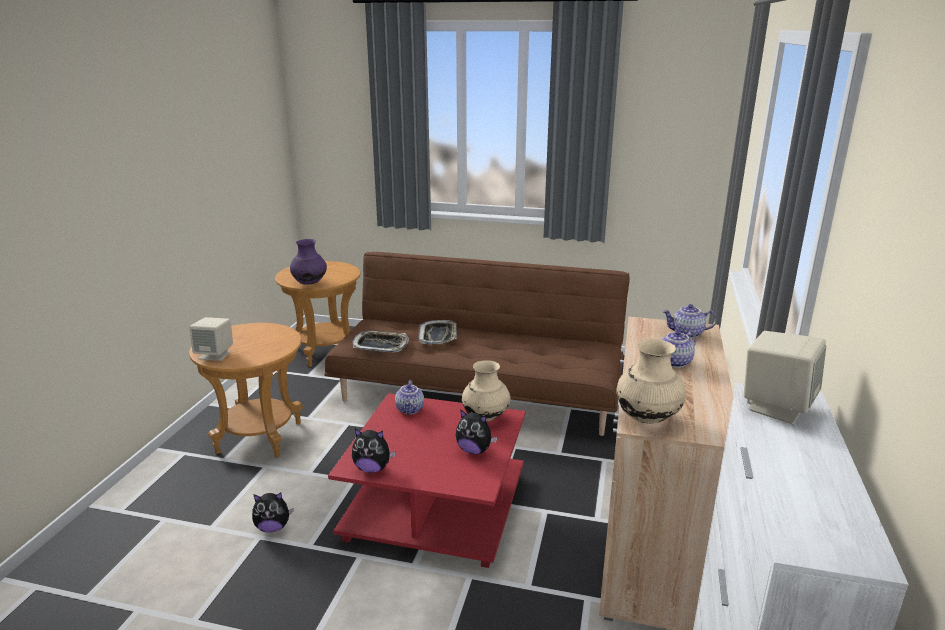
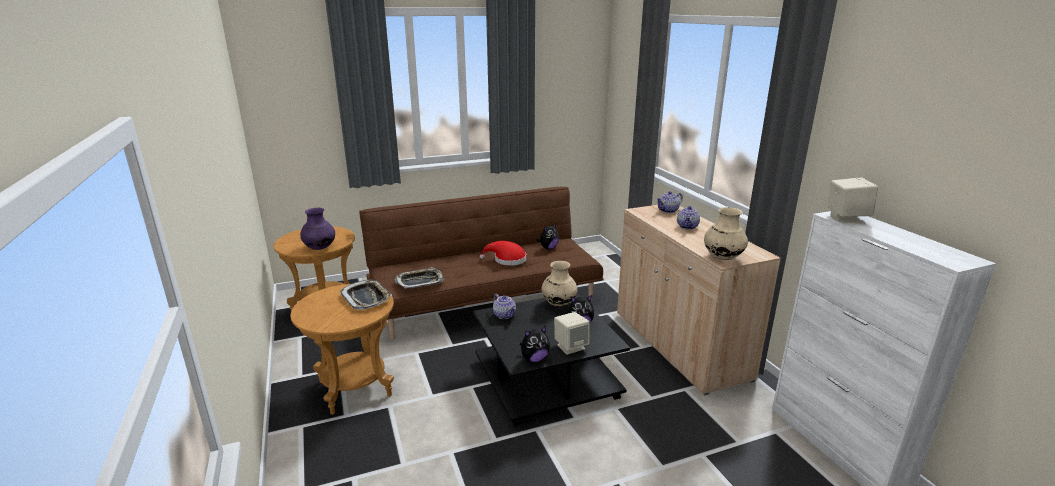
camera: 35 degrees left, 0 degrees up
beige speaker [189,317,233,361] -> beige speaker moved to [554,312,590,355]
plush toy [252,493,293,533] -> plush toy moved to [537,223,559,249]
red coffee table [328,393,526,568] -> black coffee table [473,294,630,426]
tray [418,320,457,344] -> tray moved to [340,279,392,310]
none -> red hat [480,241,526,266]

